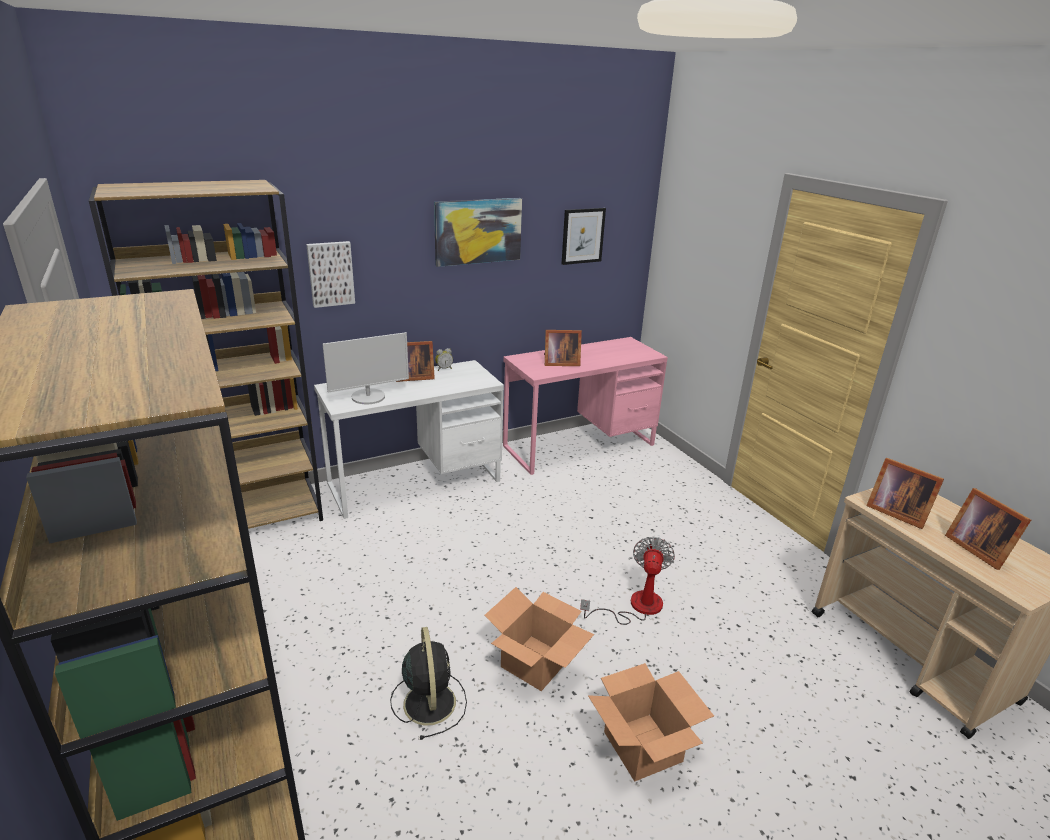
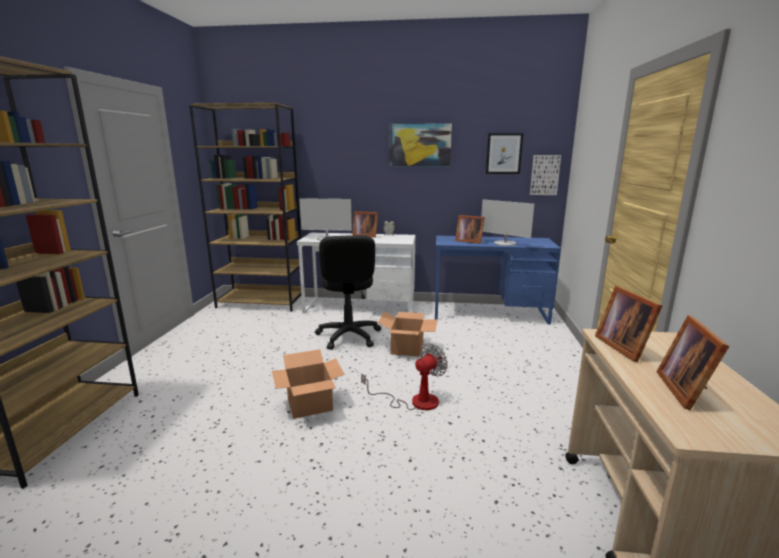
camera: 35 degrees right, 10 degrees down
picture [306,241,355,308] -> picture moved to [530,155,561,195]
black fan [390,627,467,740] -> none
pink desk [503,337,668,475] -> blue desk [435,235,561,325]
cardboard box [588,663,714,782] -> cardboard box moved to [378,311,438,357]
none -> black office chair [315,235,381,350]
none -> monitor [481,200,534,246]

